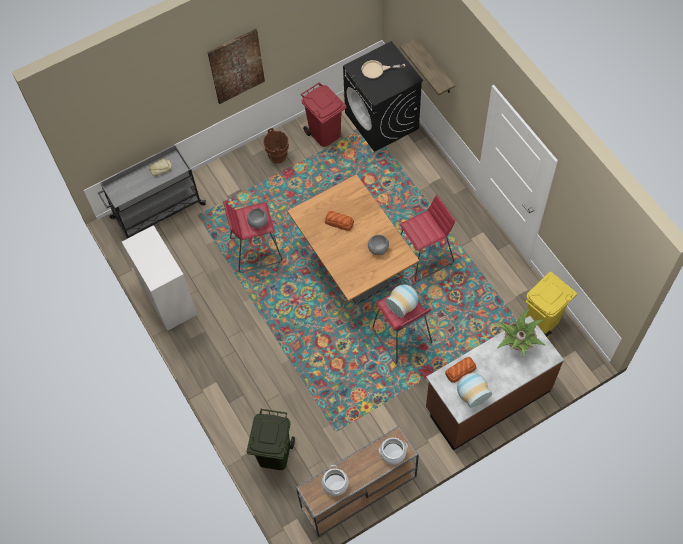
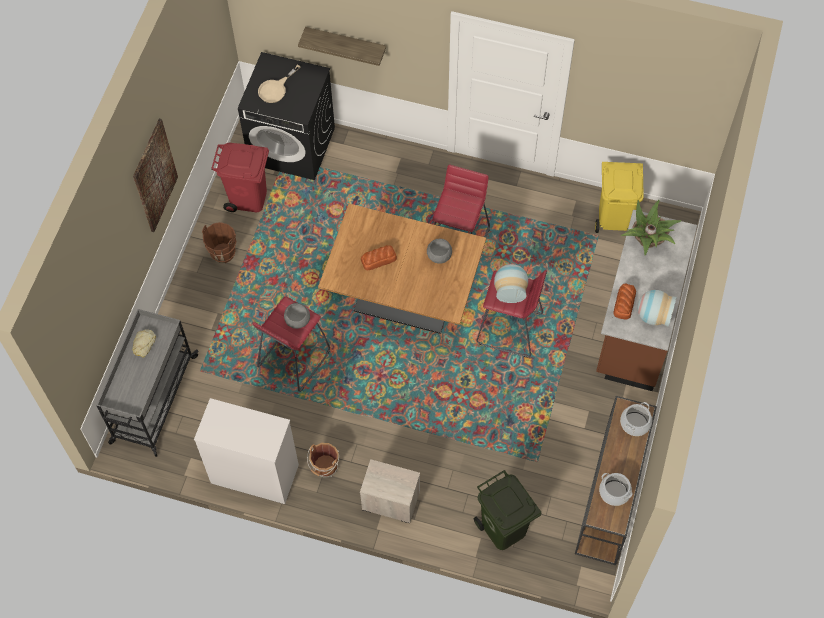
camera: 45 degrees left, 0 degrees up
none -> brown bucket [307,443,339,478]
none -> nightstand [360,459,420,523]

